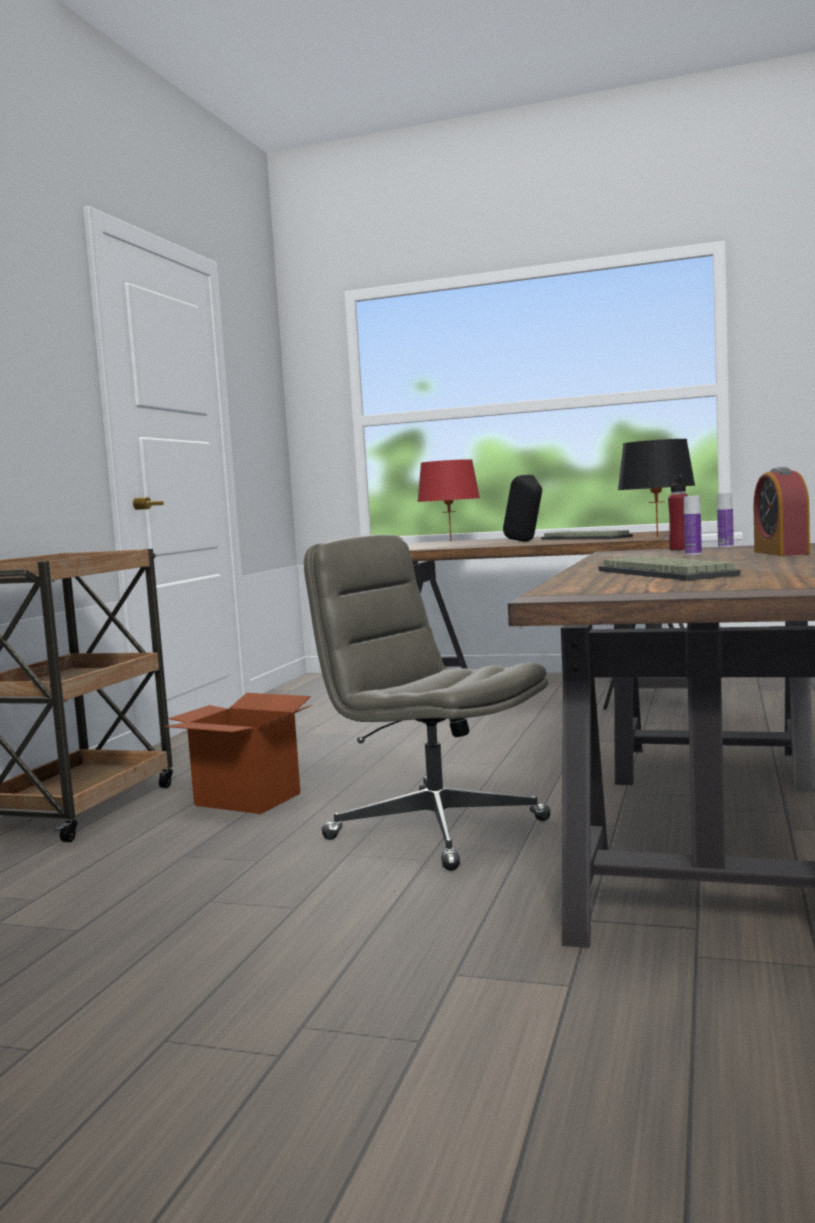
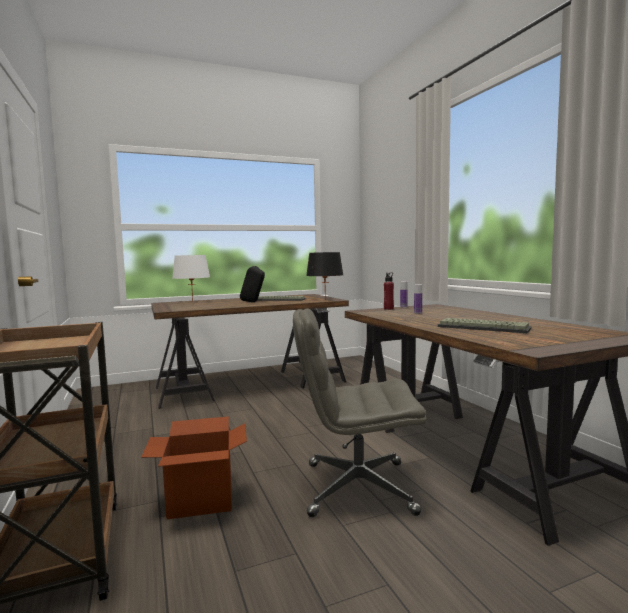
camera: 40 degrees left, 0 degrees up
red table lamp [417,459,480,542] -> white table lamp [173,255,210,302]
alarm clock [754,467,810,556] -> none

